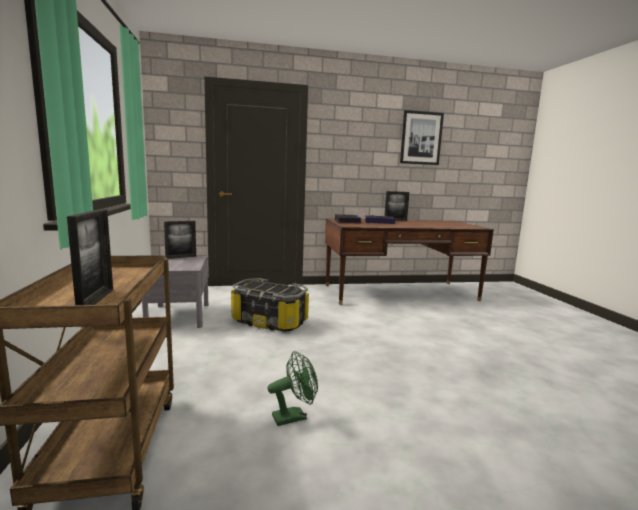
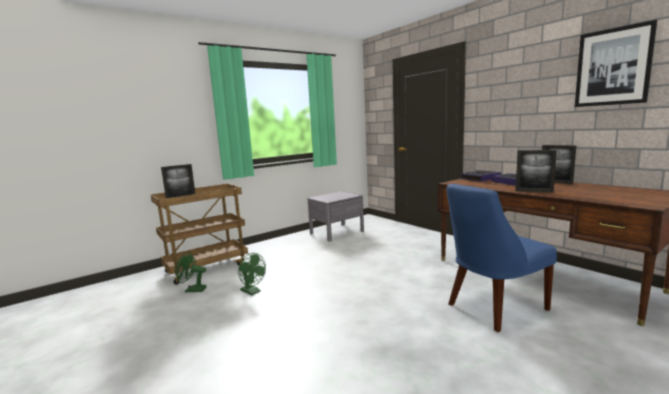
camera: 65 degrees right, 0 degrees up
picture frame [164,221,196,259] -> picture frame moved to [516,150,557,193]
storage box [231,278,309,332] -> none
none -> green fan [175,252,206,292]
none -> blue chair [447,184,557,332]

